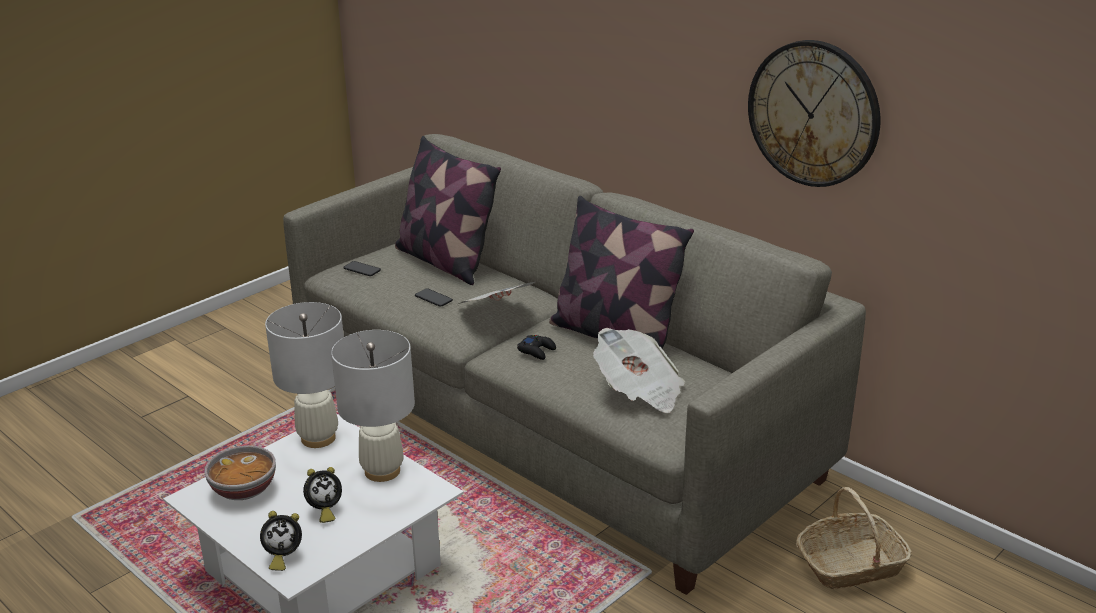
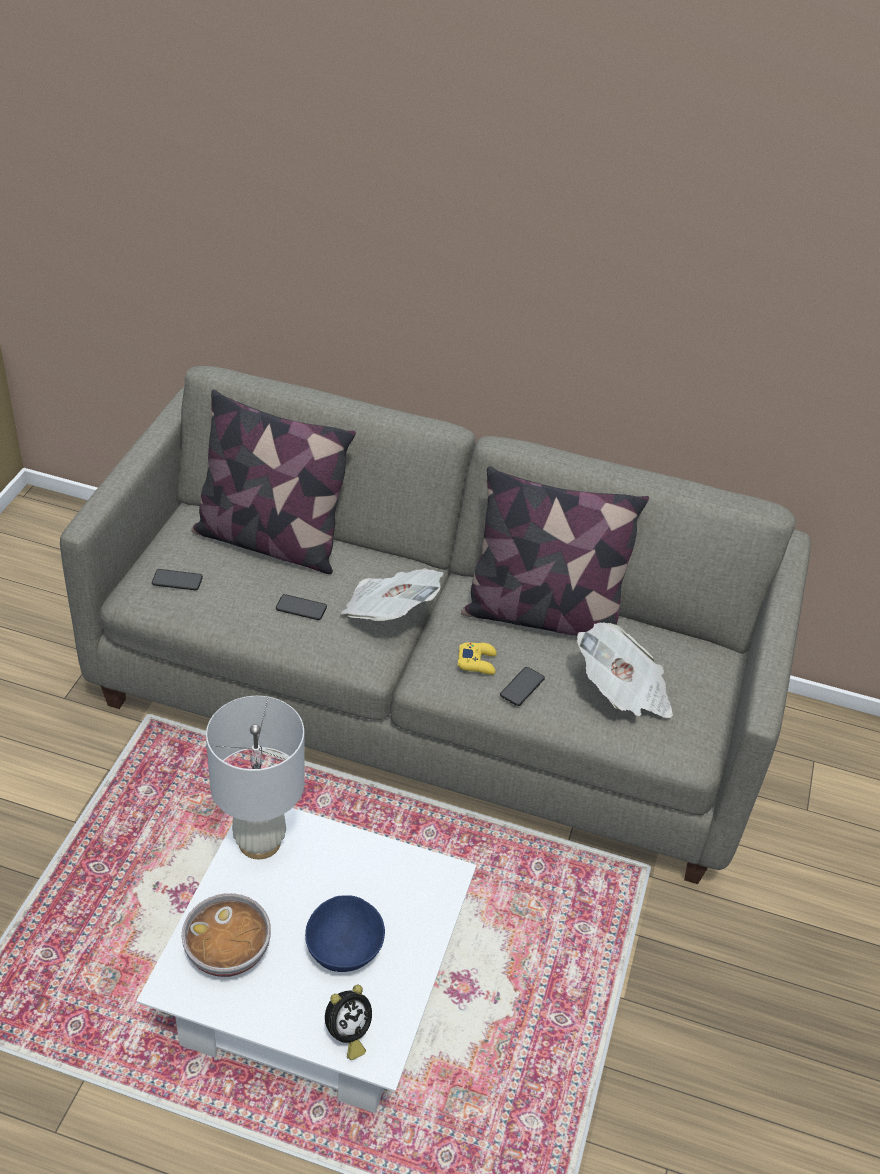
camera: 30 degrees left, 15 degrees up
alarm clock [303,467,342,523] -> blue bowl [305,895,385,972]
white table lamp [331,330,415,482] -> none
black game controller [517,335,556,360] -> yellow game controller [458,642,497,675]
wall clock [748,40,880,187] -> none
basket [796,487,912,589] -> none
none -> phone [500,667,545,706]

